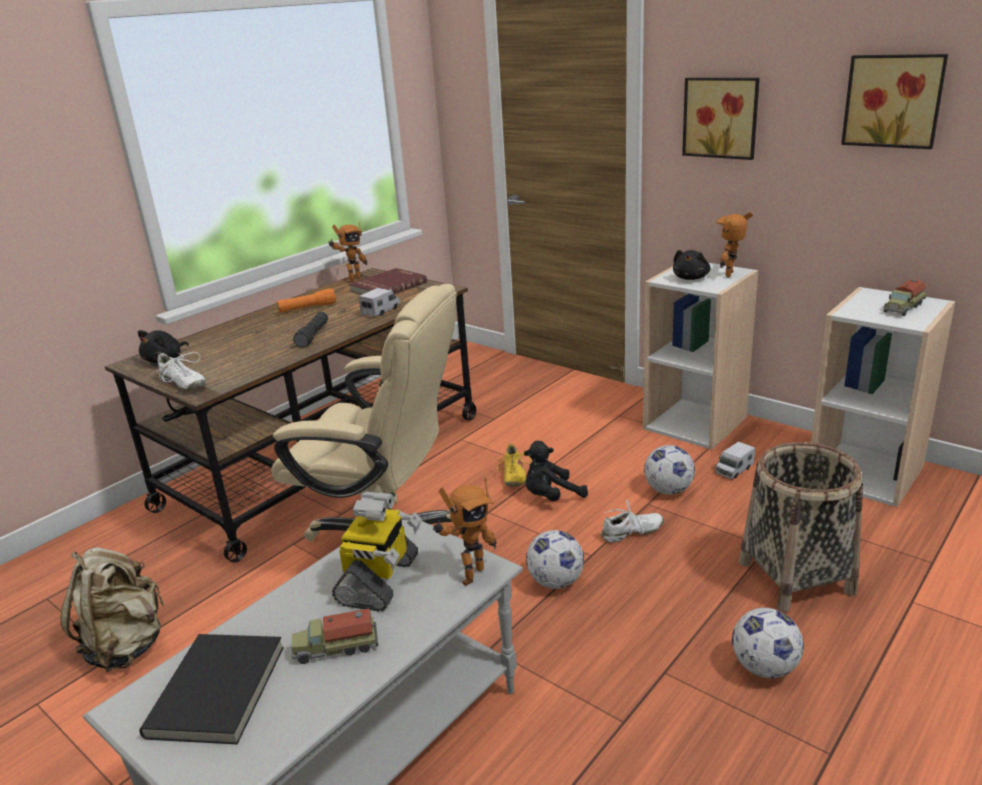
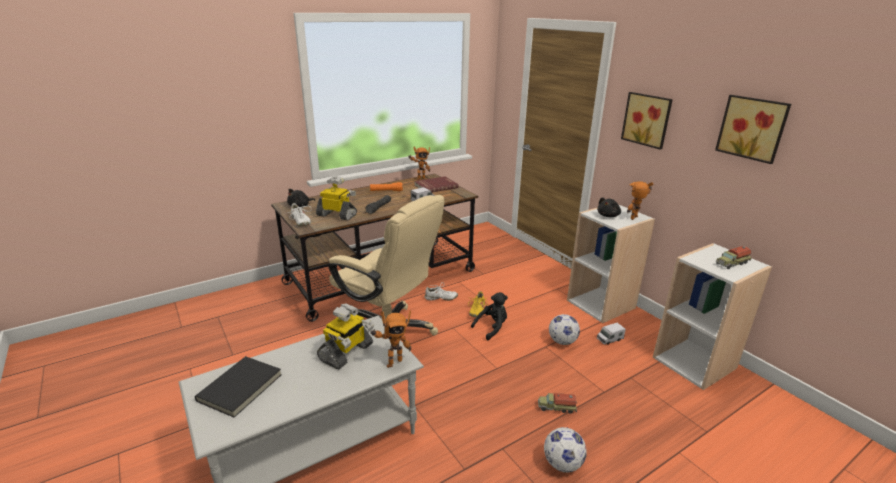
camera: 15 degrees right, 0 degrees up
beige backpack [61,547,164,672] -> none
toy truck [291,608,378,664] -> toy truck moved to [538,393,577,413]
black plush toy [524,441,588,501] -> black plush toy turned 150 degrees clockwise [471,292,508,340]
football [526,530,584,589] -> none
white shoe [601,500,664,543] -> white shoe moved to [425,282,458,301]
basket [739,442,863,612] -> none
none -> toy robot [316,176,357,220]

